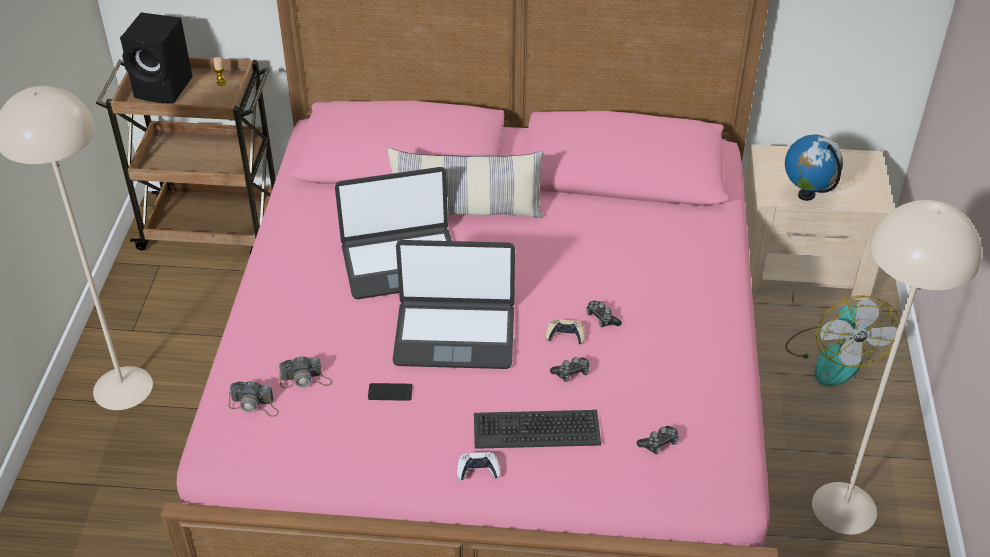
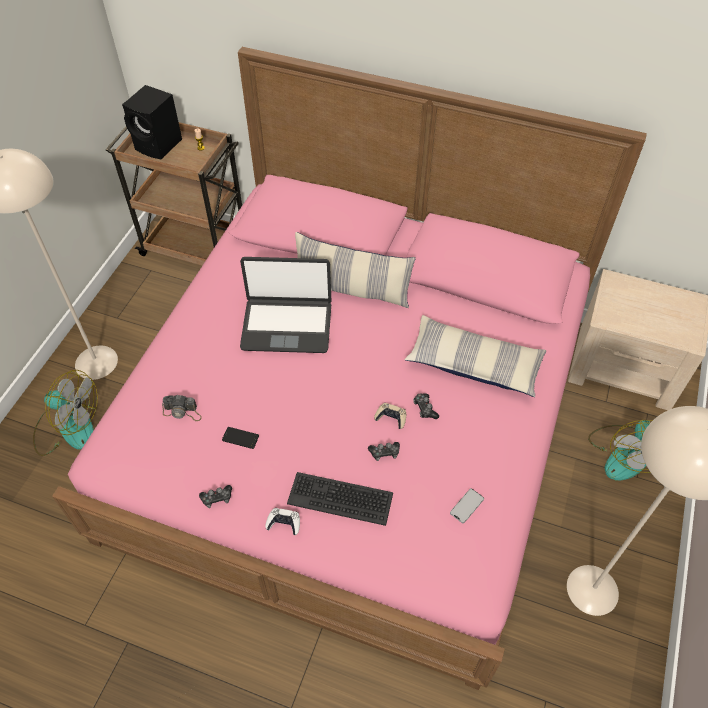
camera: 15 degrees right, 10 degrees up
camera [228,380,279,417] -> none
laptop [393,240,515,369] -> none
game controller [637,426,679,454] -> game controller moved to [199,485,232,508]
globe [785,135,843,201] -> none
none -> fan [33,370,98,456]
none -> pillow [404,315,546,397]
none -> phone [450,488,484,523]

